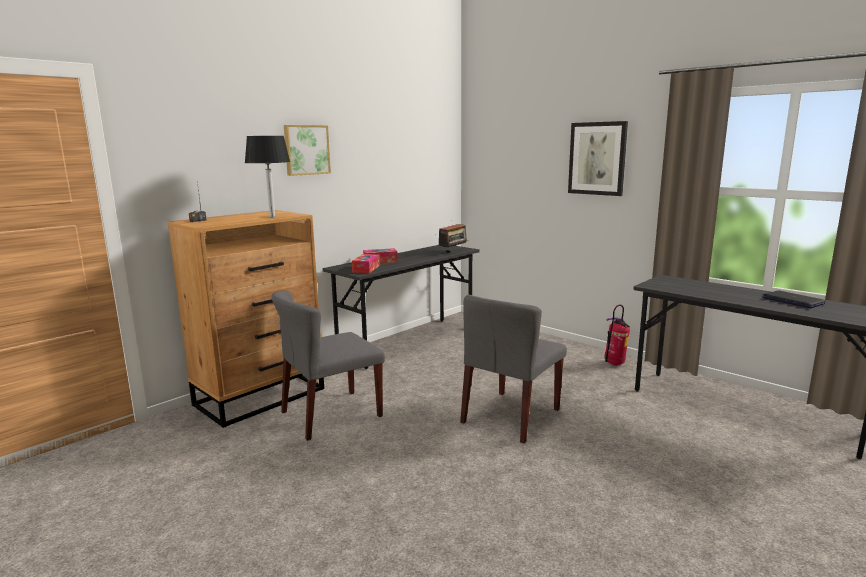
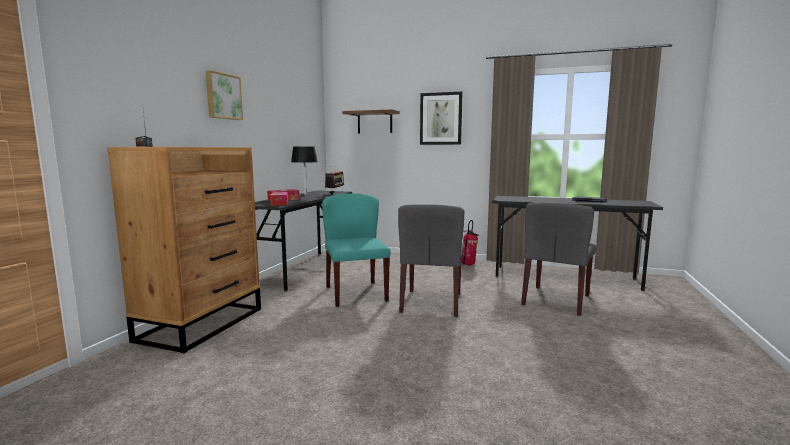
camera: 25 degrees left, 5 degrees down
black table lamp [245,136,290,217] -> black table lamp moved to [291,147,318,195]
grey chair [272,291,385,441] -> grey chair moved to [521,202,596,316]
none -> turquoise chair [322,193,391,307]
none -> shelf [342,109,400,133]

